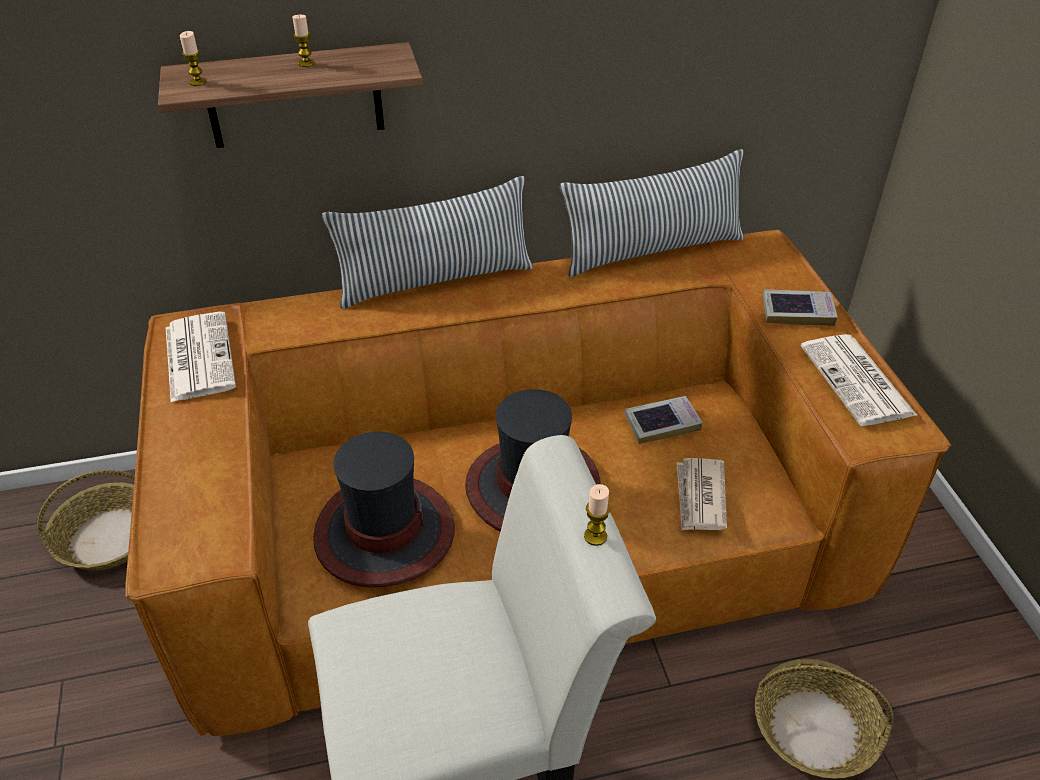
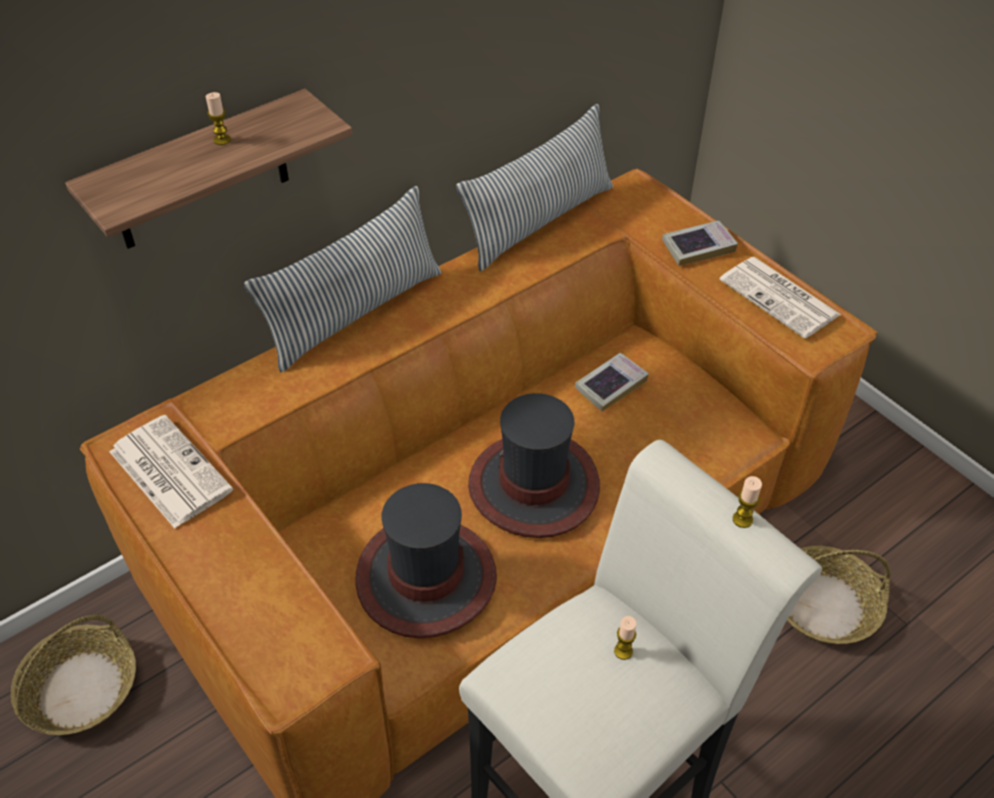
camera: 25 degrees left, 5 degrees up
candle [180,31,206,86] -> candle moved to [614,616,636,660]
newspaper [676,458,727,531] -> none

